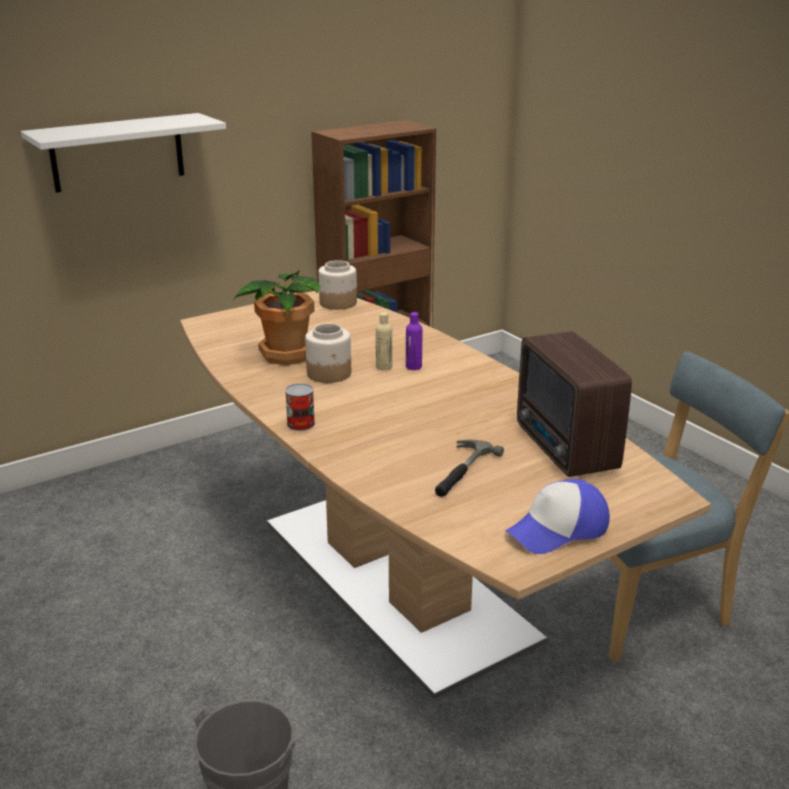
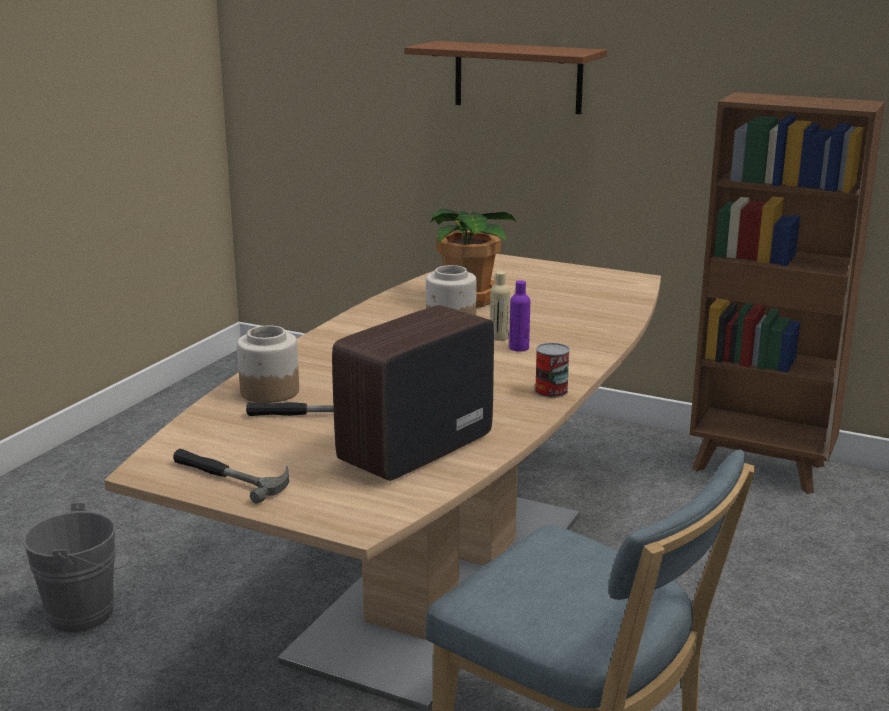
camera: 60 degrees right, 5 degrees down
white shelf [21,113,226,193] -> brown shelf [404,41,607,114]
can [285,383,315,431] -> can moved to [535,343,570,398]
jar [318,260,357,310] -> jar moved to [237,326,299,403]
cap [505,479,610,554] -> hammer [173,449,289,503]

